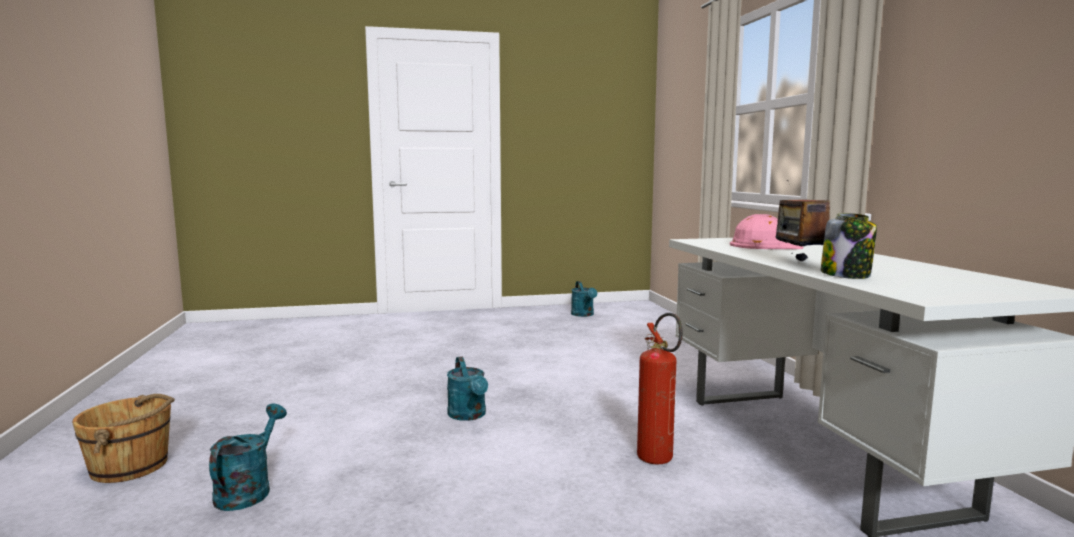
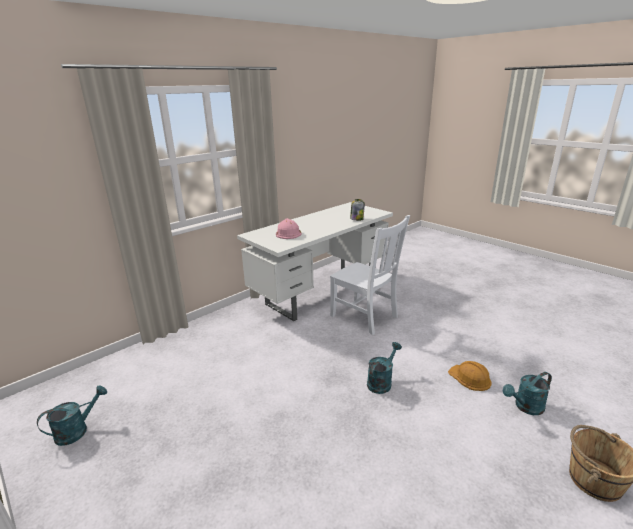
camera: 120 degrees left, 15 degrees up
fire extinguisher [637,313,683,464] -> white chair [330,215,410,335]
radio [776,180,830,261] -> none
none -> orange hard hat [448,361,491,391]

